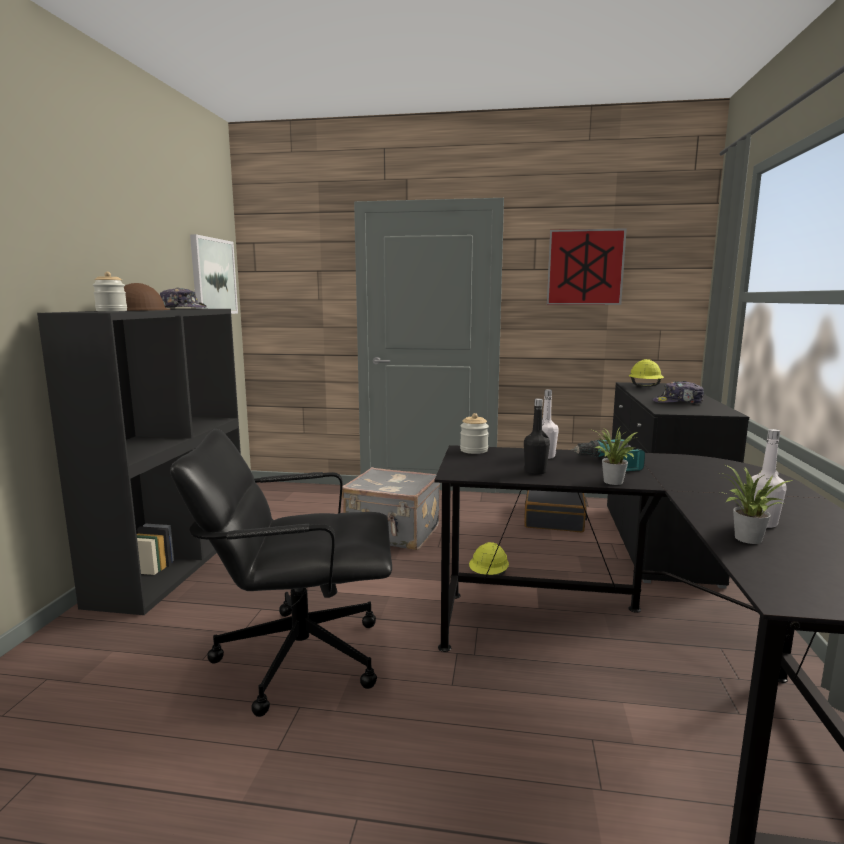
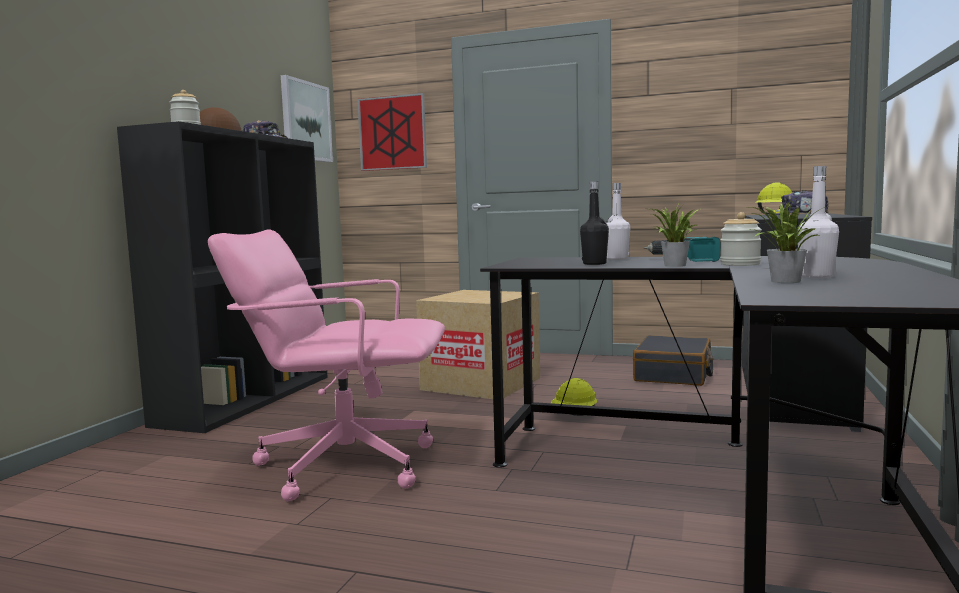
camera: 10 degrees right, 5 degrees down
black office chair [170,429,392,717] -> pink office chair [208,229,445,501]
grey suitcase [342,467,440,550] -> cardboard box [416,290,540,399]
jar [460,413,489,454] -> jar moved to [720,212,762,266]
picture [547,228,627,305] -> picture moved to [357,93,427,171]

